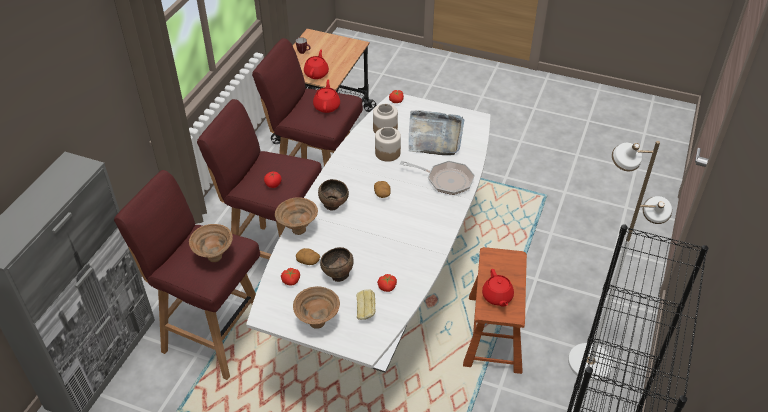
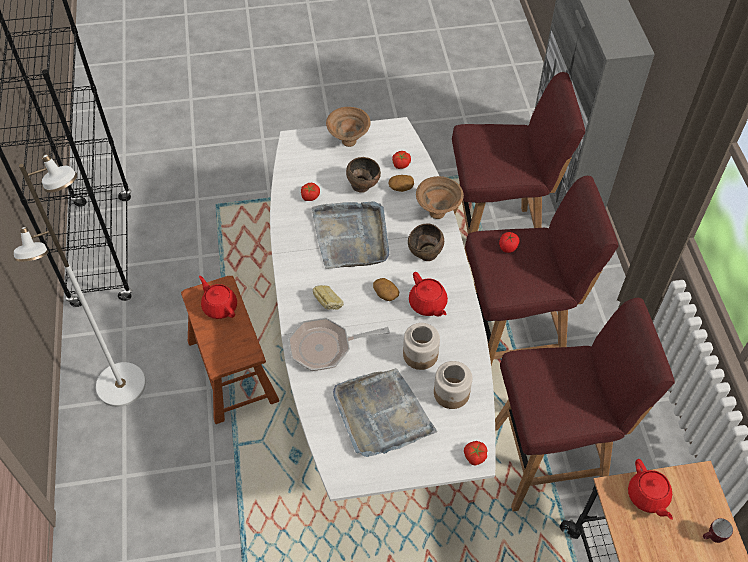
camera: 150 degrees right, 10 degrees up
brown bowl [189,224,233,262] -> none
red teapot [313,80,340,113] -> red teapot moved to [409,272,448,317]
bread [356,289,375,320] -> bread moved to [313,285,344,310]
none -> grey tray [312,201,389,269]

